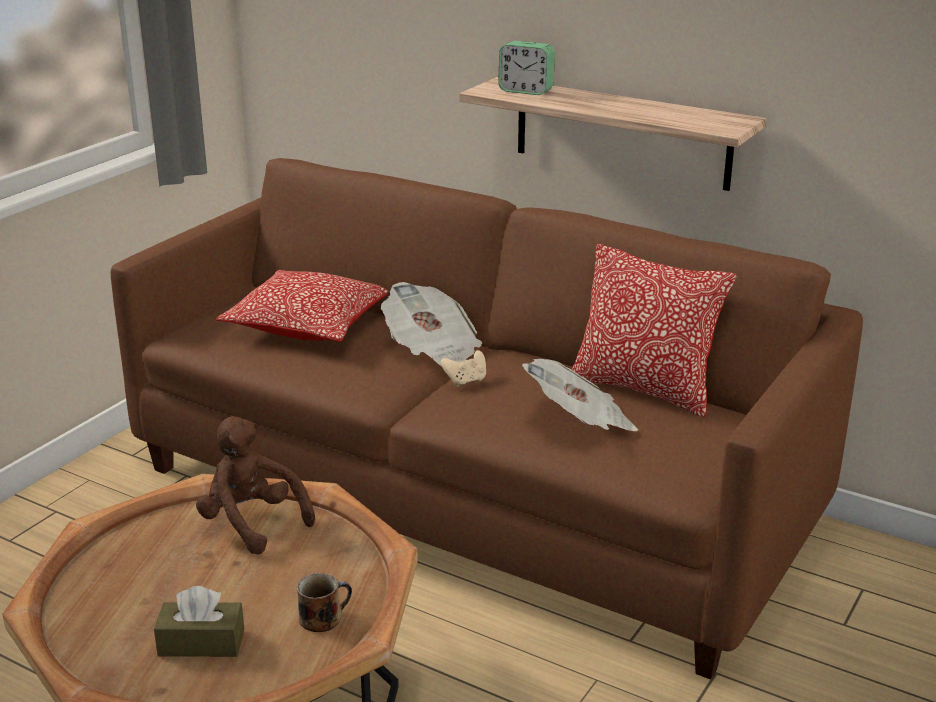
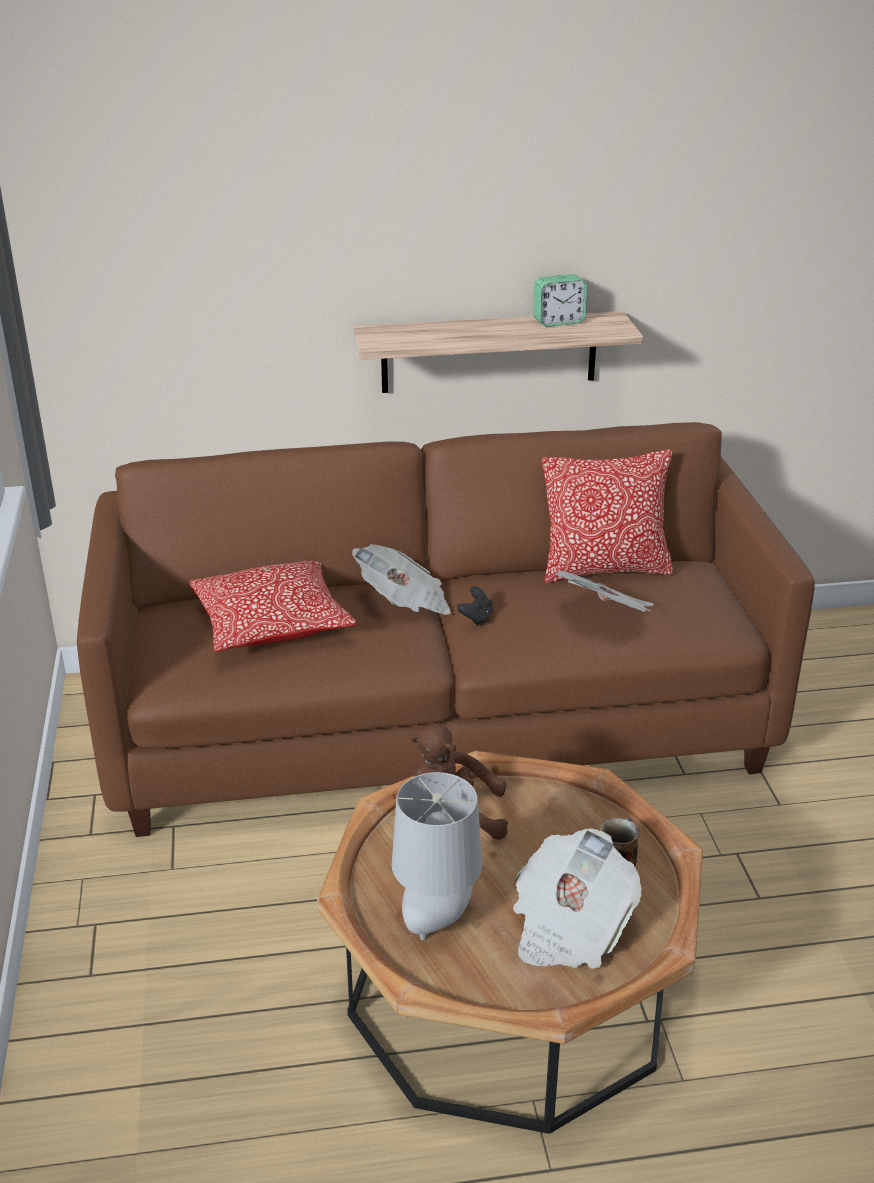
camera: 40 degrees left, 5 degrees up
brown tissue box [154,586,244,657] -> newspaper [513,828,642,969]
beige game controller [441,350,486,387] -> black game controller [457,586,493,626]
alarm clock [498,41,555,95] -> alarm clock moved to [533,274,587,327]
none -> grey table lamp [392,772,482,940]

